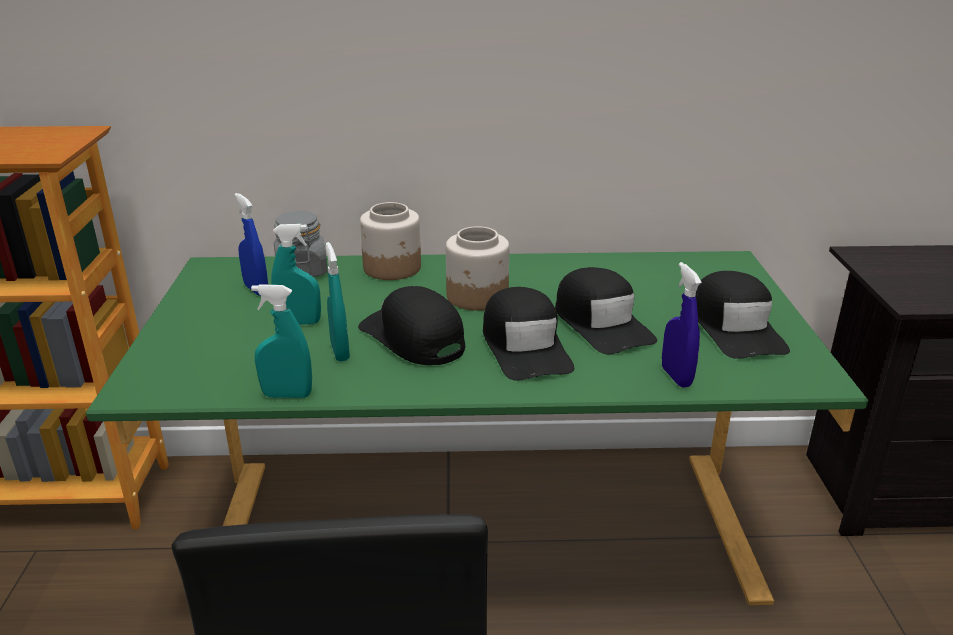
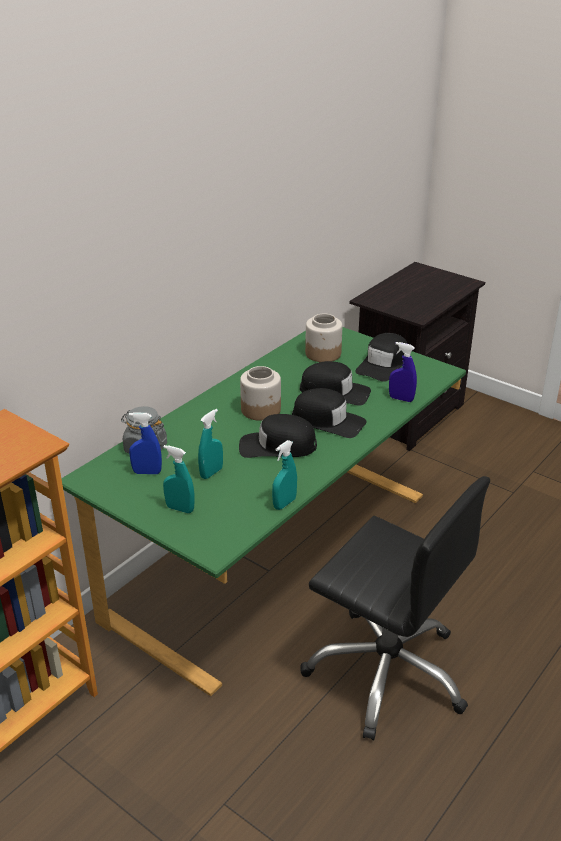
camera: 50 degrees left, 5 degrees up
turquoise spray bottle [326,242,350,362] -> turquoise spray bottle moved to [163,445,195,513]
jar [360,202,421,280] -> jar moved to [305,314,342,362]
black cap [696,271,790,359] -> black cap turned 90 degrees clockwise [355,333,407,382]

